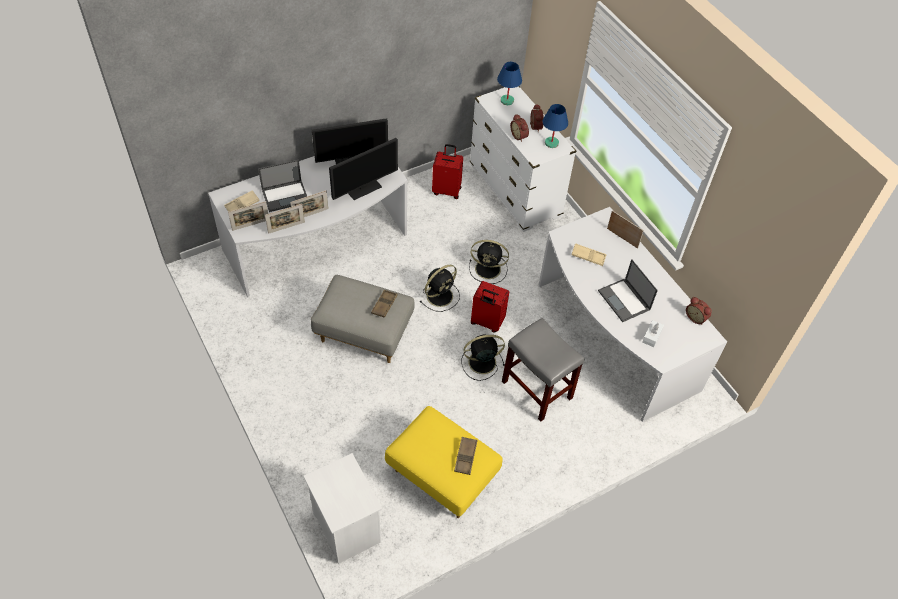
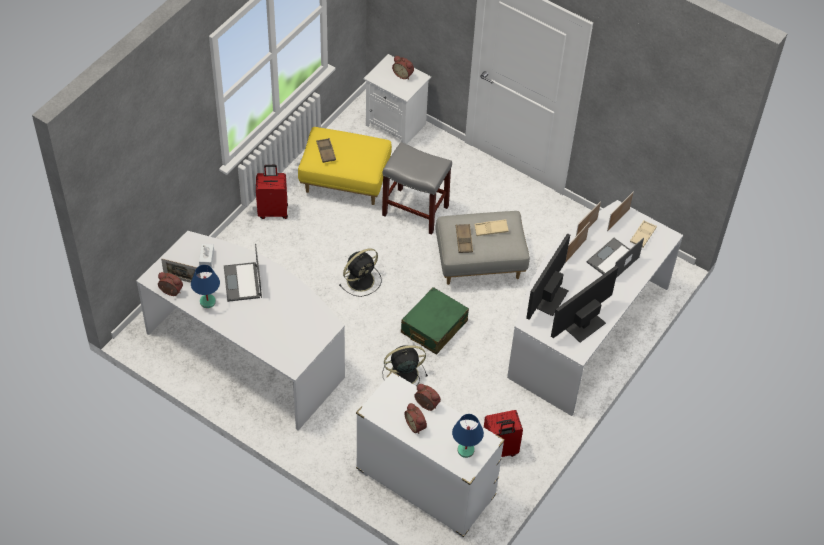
camera: 155 degrees right, 0 degrees up
black fan [420,265,460,312] -> green suitcase [401,287,469,355]
red suitcase [471,281,509,333] -> red suitcase moved to [256,165,288,219]
grey stool [502,318,584,422] -> grey stool moved to [382,142,452,235]
blue table lamp [543,104,568,148] -> blue table lamp moved to [191,265,220,308]
beige tray [571,243,606,266] -> beige tray moved to [474,219,509,236]
laptop [598,259,658,322] -> laptop turned 135 degrees counterclockwise [224,244,262,302]
picture frame [607,210,644,249] -> picture frame moved to [161,258,201,283]
none -> alarm clock [392,56,414,79]

